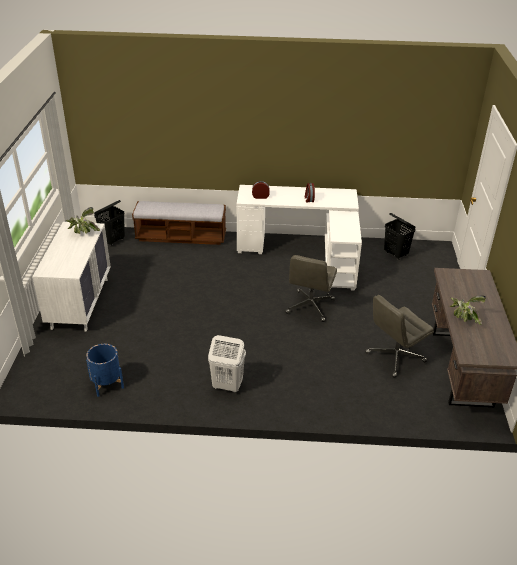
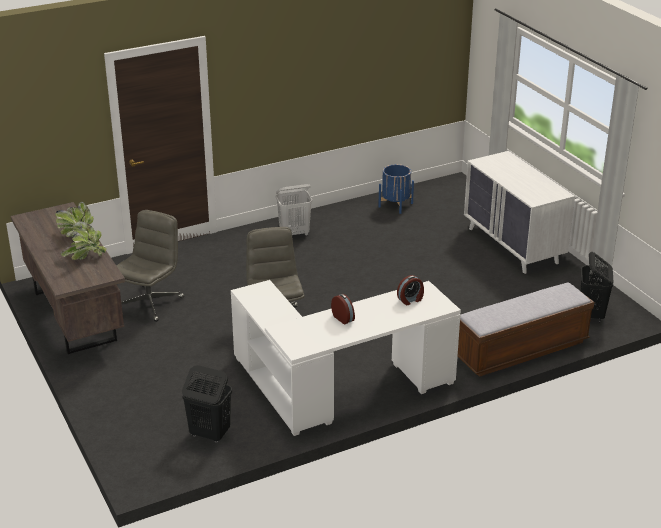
camera: 150 degrees right, 5 degrees down
potted plant [66,207,100,234] -> potted plant moved to [60,221,107,260]

